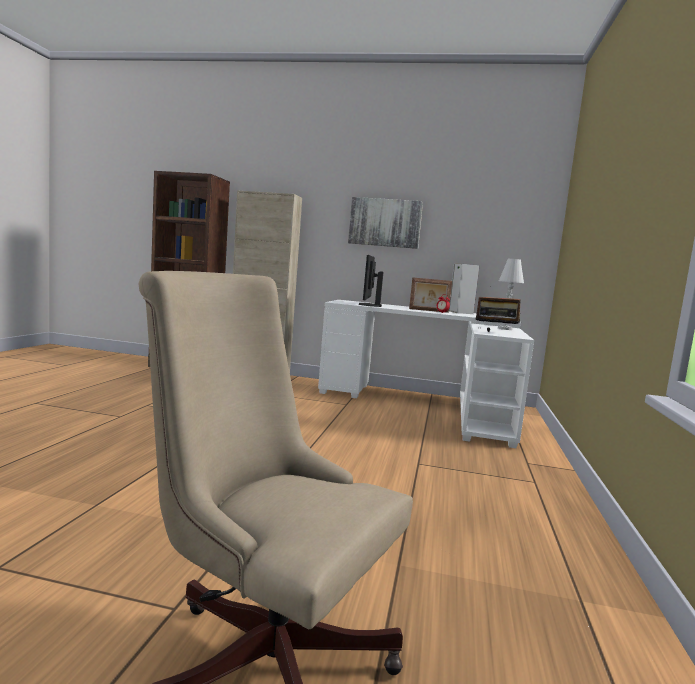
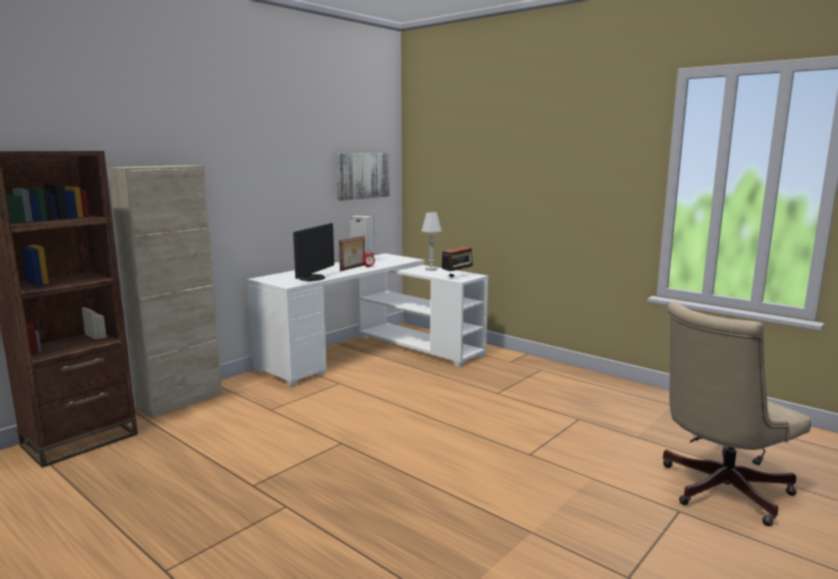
camera: 60 degrees left, 5 degrees up
picture [348,197,423,249] -> picture moved to [336,153,390,201]
monitor [359,255,383,307] -> monitor turned 105 degrees counterclockwise [293,223,334,281]

